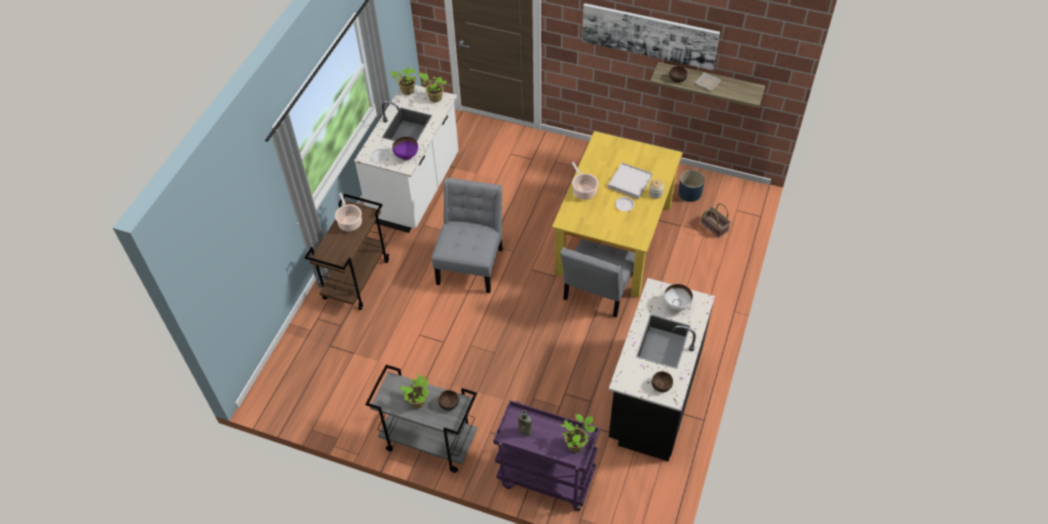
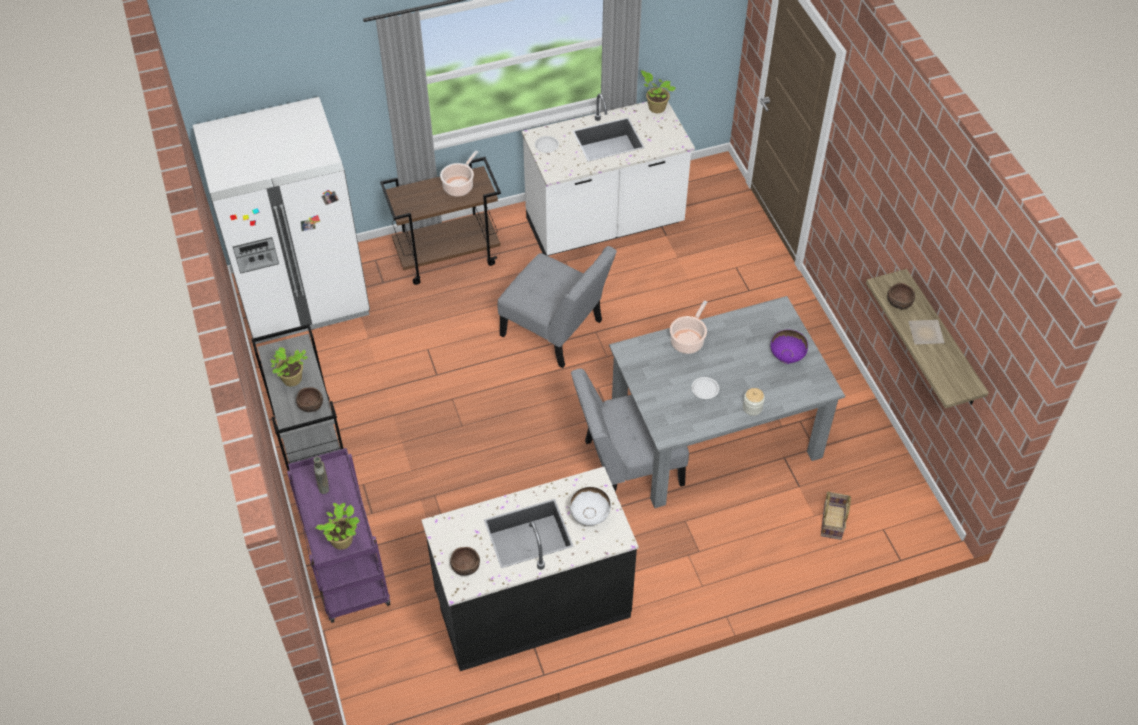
camera: 50 degrees right, 0 degrees up
purple bowl [392,136,418,161] -> purple bowl moved to [771,330,808,364]
potted plant [418,73,447,103] -> none
grey chair [432,177,503,293] -> grey chair turned 60 degrees clockwise [498,246,617,368]
yellow dining table [552,131,683,297] -> grey dining table [609,296,845,508]
picture [582,3,720,70] -> none
white tray [608,162,652,199] -> none
blue planter [678,170,705,202] -> none
none -> white fridge [192,97,370,344]

